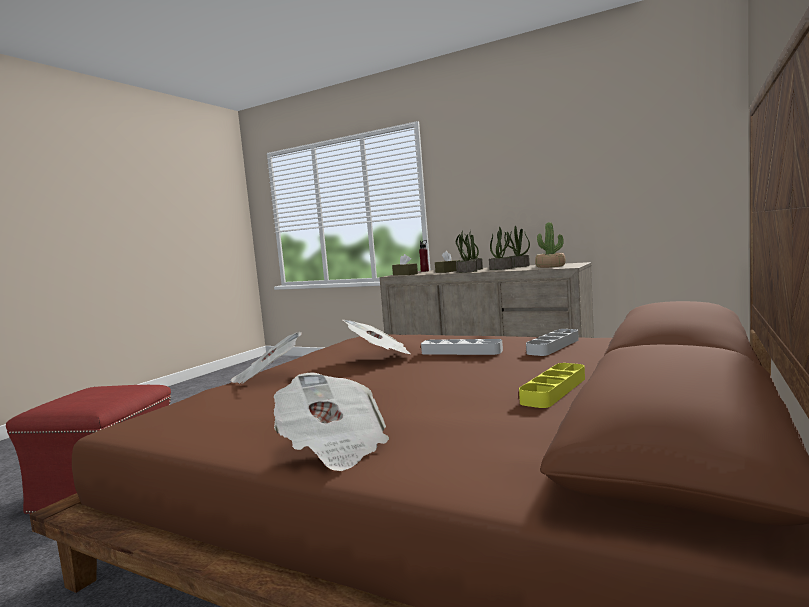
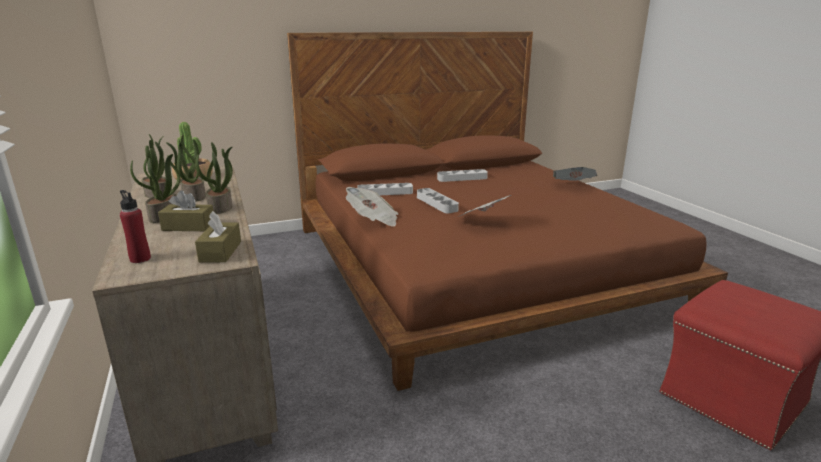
camera: 140 degrees left, 15 degrees up
newspaper [231,332,302,384] -> newspaper moved to [346,187,398,227]
yellow tray [519,363,585,408] -> grey tray [437,169,488,182]

